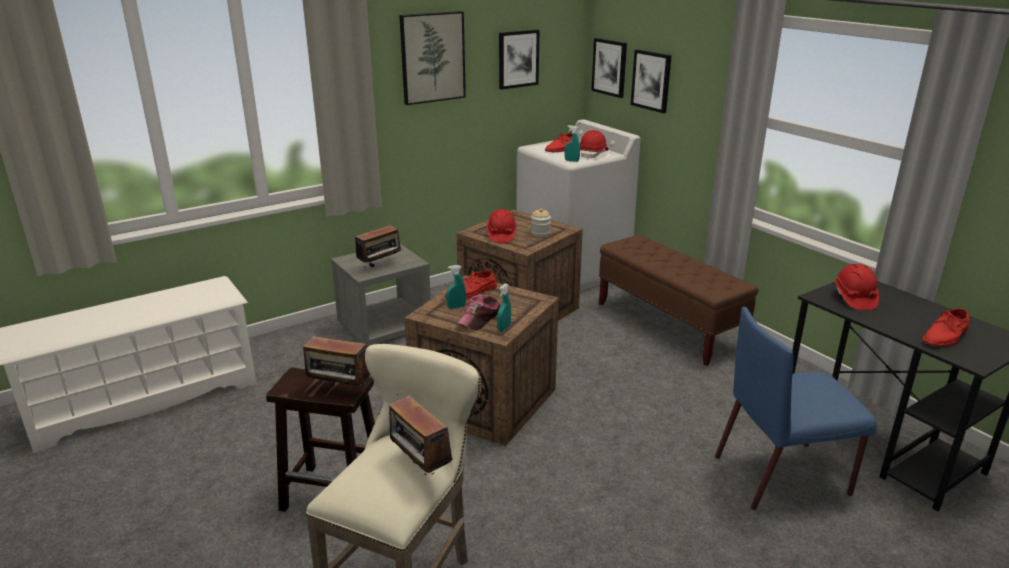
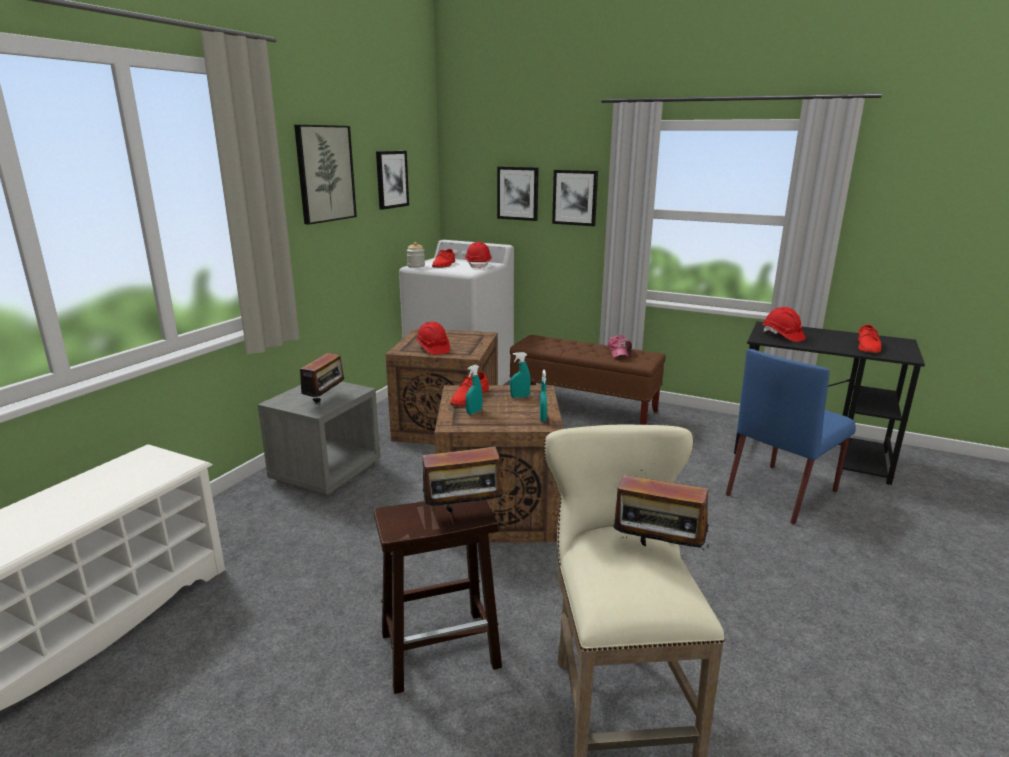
camera: 30 degrees left, 5 degrees down
cap [457,294,500,330] -> cap moved to [608,335,632,358]
jar [531,208,551,237] -> jar moved to [407,242,425,268]
turquoise spray bottle [565,125,580,162] -> turquoise spray bottle moved to [510,352,531,398]
picture [591,38,627,98] -> picture moved to [552,170,598,226]

